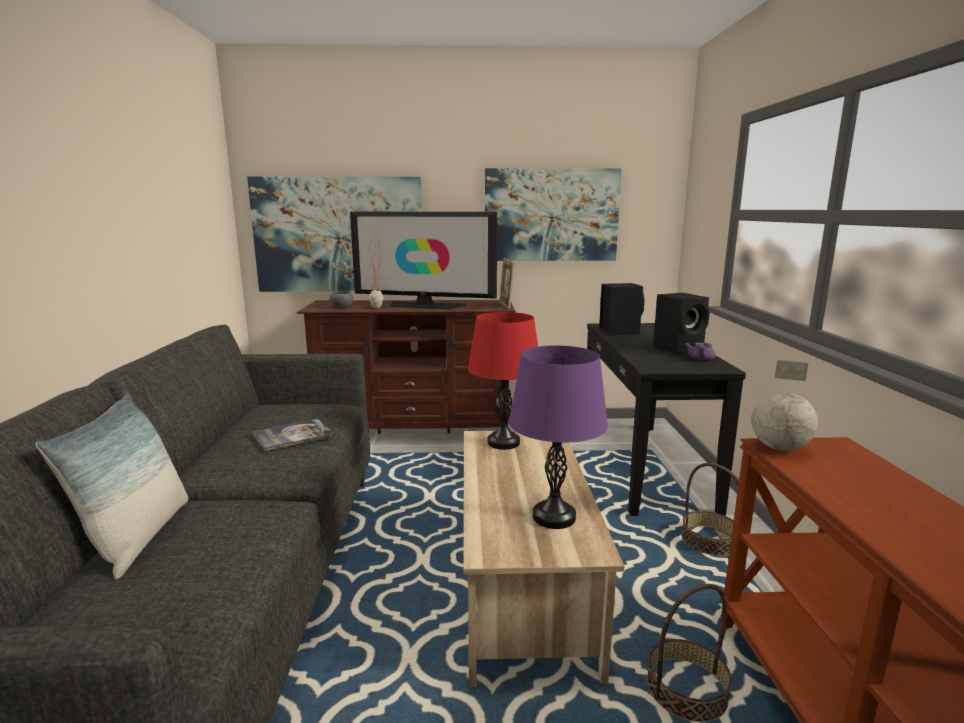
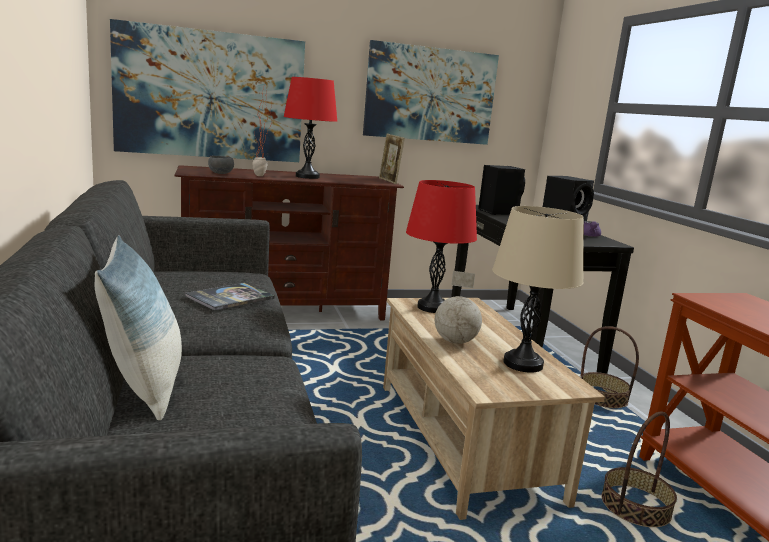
camera: 15 degrees left, 0 degrees up
television [350,212,497,309] -> red table lamp [284,77,337,179]
purple table lamp [509,345,608,529] -> beige table lamp [492,206,584,373]
globe [751,360,818,451] -> globe moved to [435,271,482,344]

